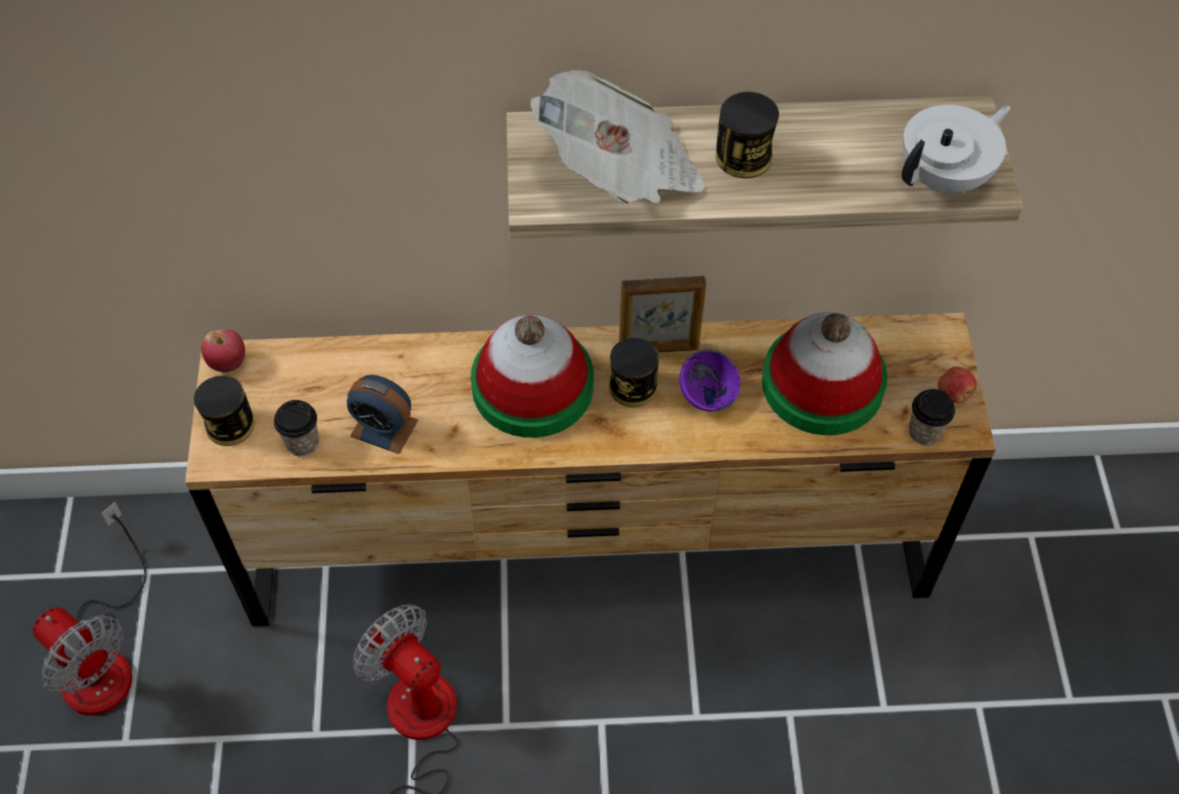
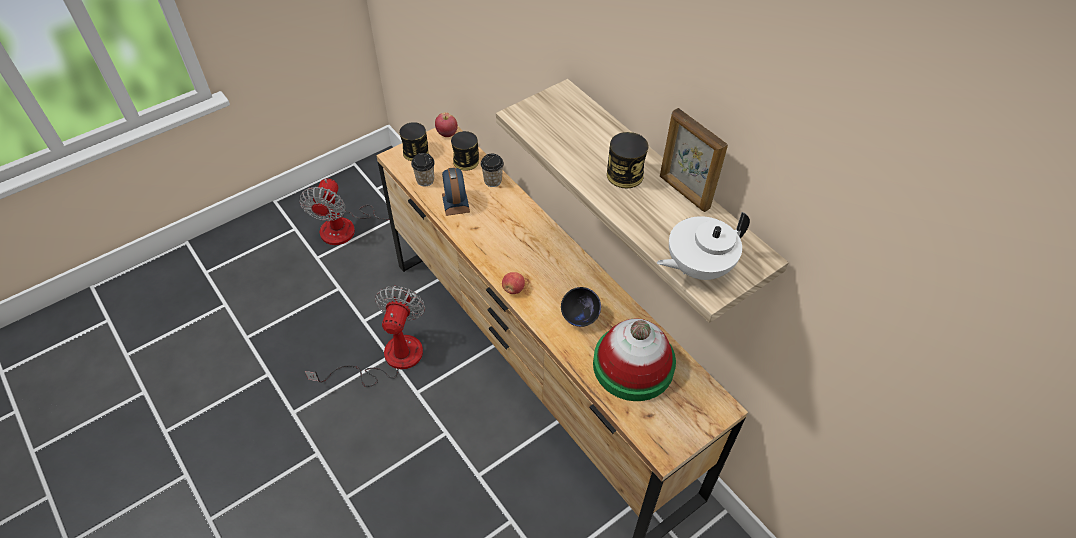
camera: 55 degrees right, 5 degrees down
hat [471,315,594,438] -> none
newspaper [530,70,706,203] -> none
can [609,338,659,407] -> can moved to [451,131,479,171]
picture frame [619,276,706,353] -> picture frame moved to [660,108,728,212]
purple bowl [679,349,741,411] -> black bowl [561,287,601,327]
white teapot [902,105,1011,195] -> white teapot turned 135 degrees clockwise [657,212,750,280]
cup [909,389,955,446] -> cup moved to [481,154,504,187]
apple [938,366,977,403] -> apple moved to [502,272,525,294]

